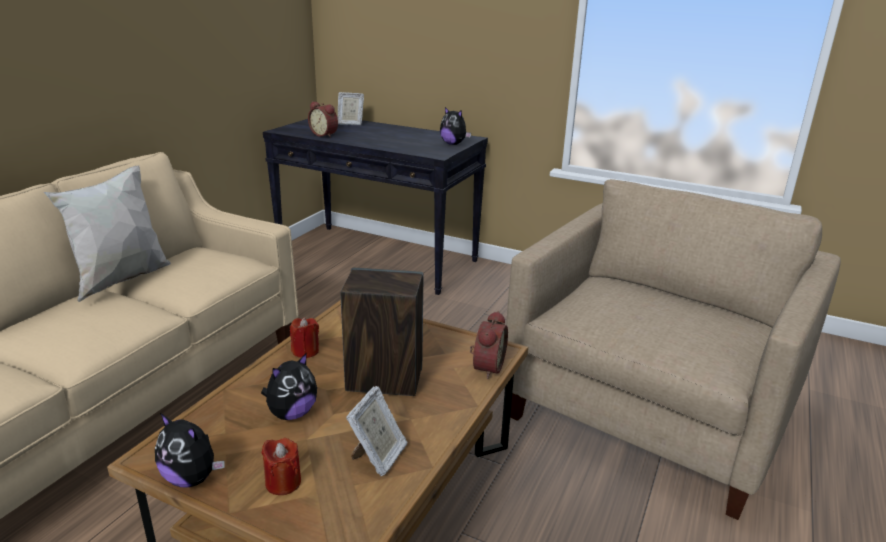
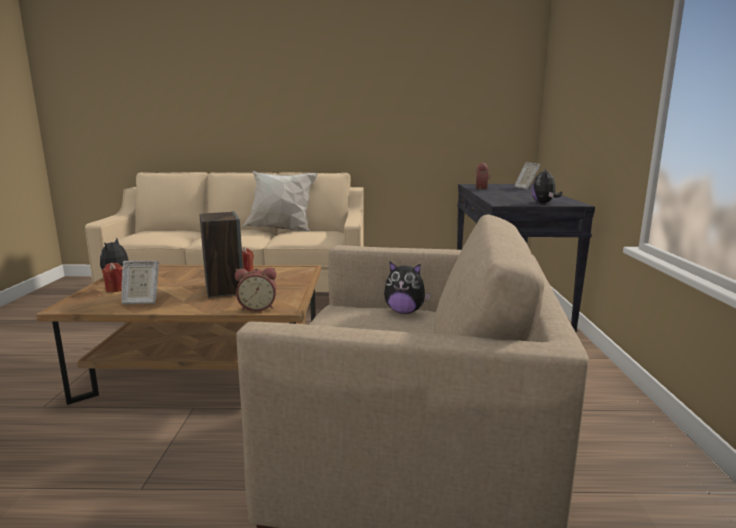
camera: 65 degrees right, 10 degrees down
plush toy [261,353,317,420] -> plush toy moved to [384,262,431,314]

